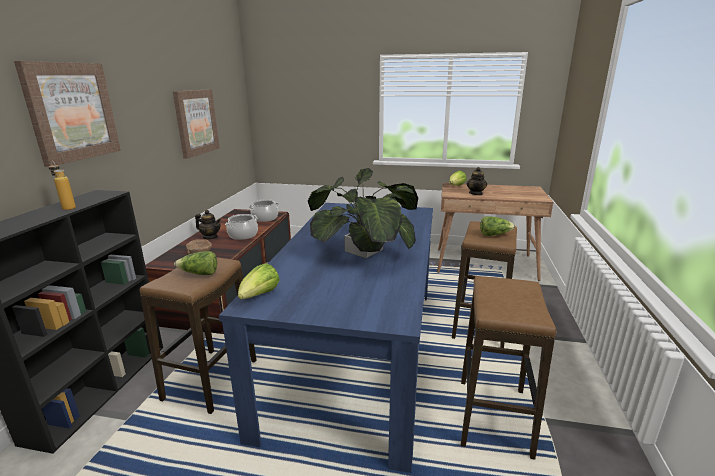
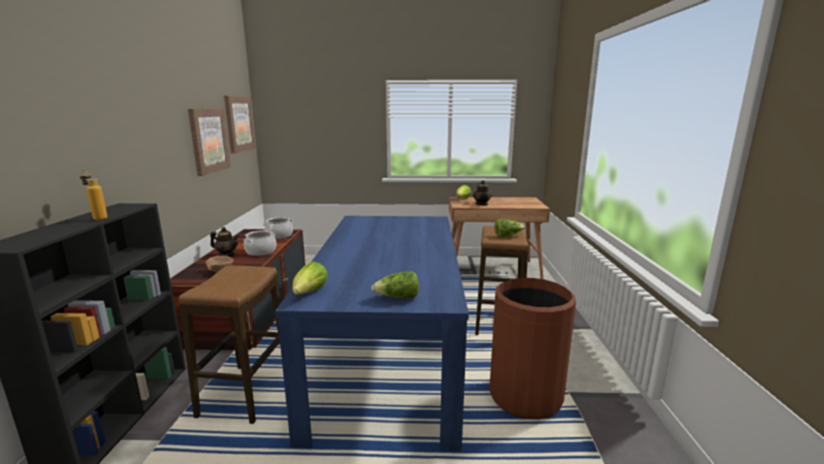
camera: 10 degrees left, 5 degrees down
picture [14,61,121,167] -> picture moved to [224,96,256,153]
lettuce [174,251,217,275] -> lettuce moved to [371,271,419,299]
potted plant [308,168,418,258] -> none
stool [461,276,556,460] -> brown trash can [489,278,576,419]

